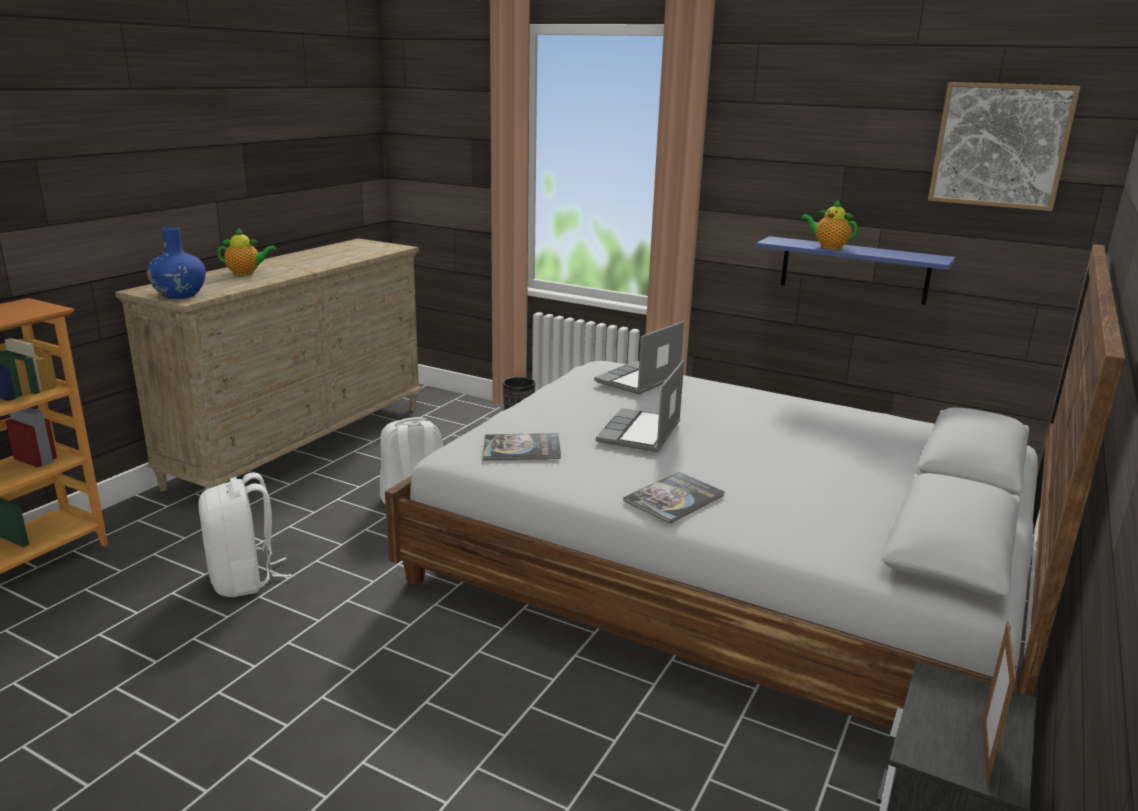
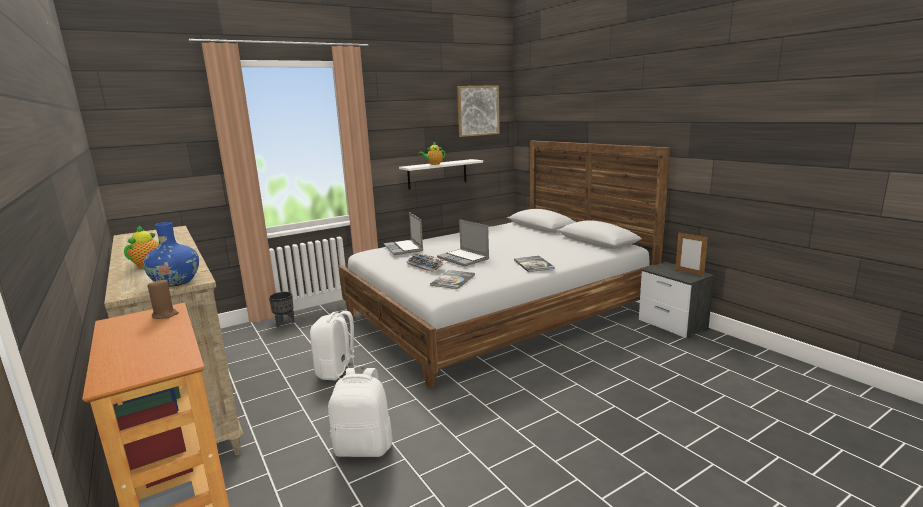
camera: 60 degrees left, 5 degrees down
blue shelf [756,236,955,305] -> white shelf [399,159,483,190]
none -> brown candle [148,279,179,319]
none -> keyboard [406,253,448,274]

